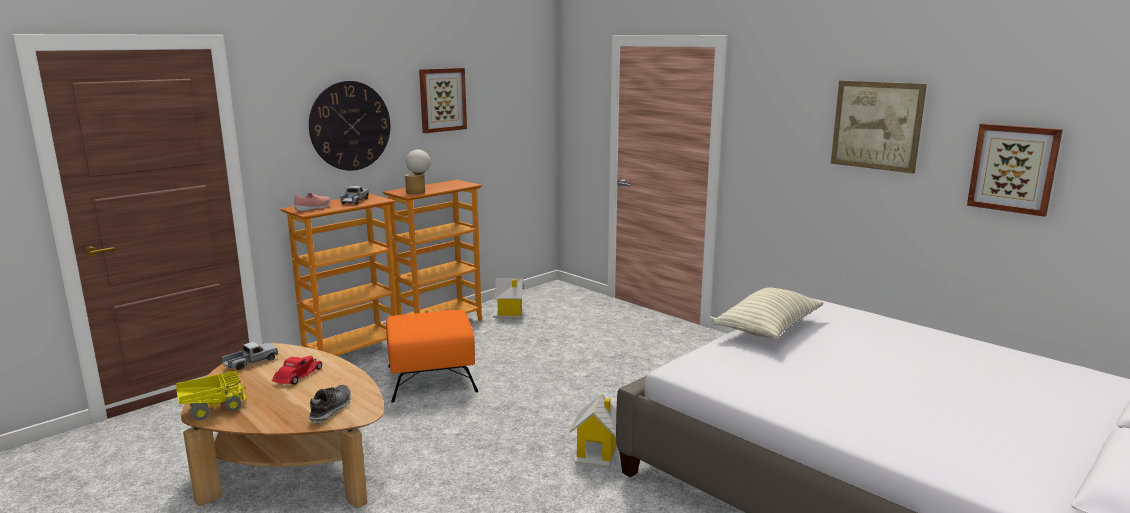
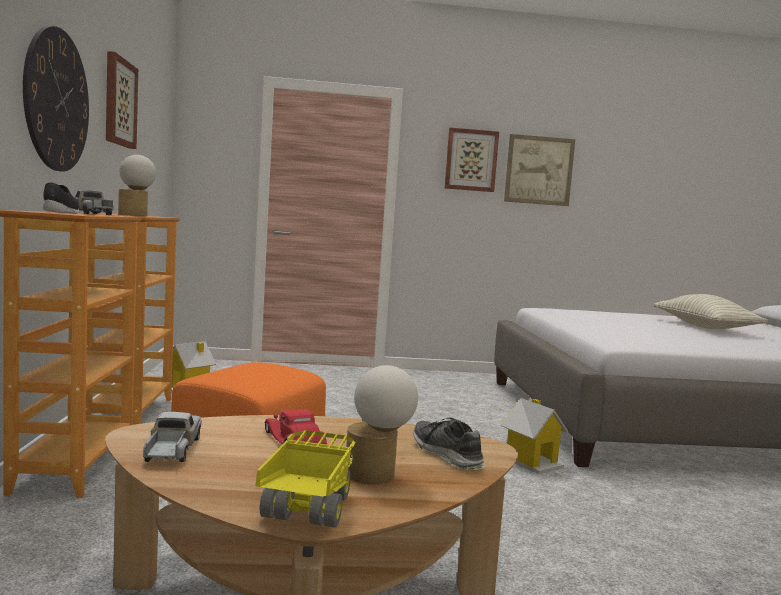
camera: 50 degrees left, 10 degrees down
pink shoe [294,193,331,211] -> black shoe [43,183,79,214]
pillow [713,288,824,339] -> pillow moved to [653,294,768,329]
picture [967,124,1063,217] -> picture moved to [444,128,499,192]
none -> table lamp [346,365,418,484]

